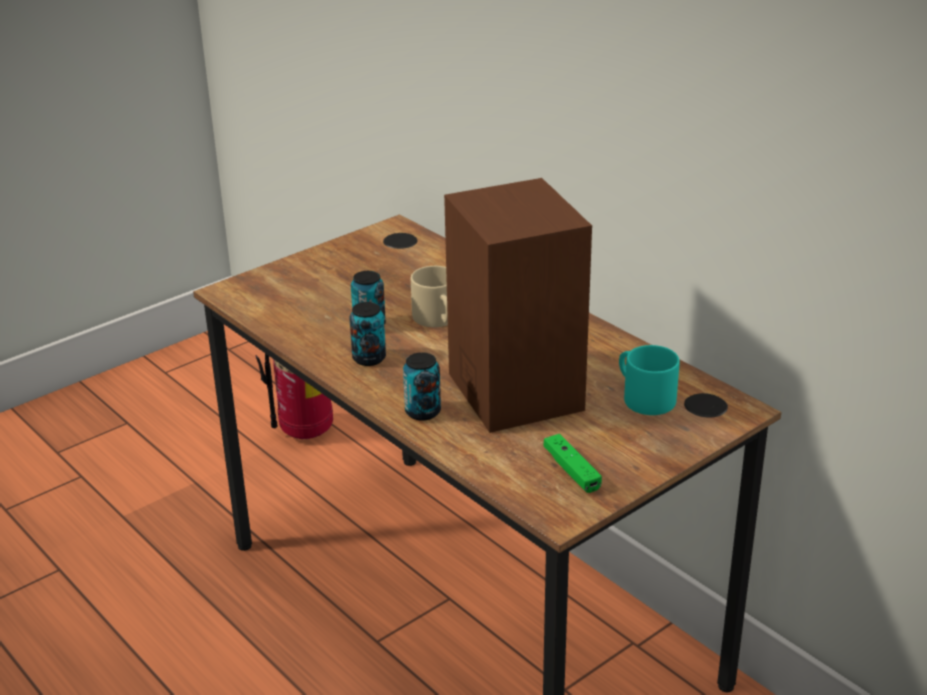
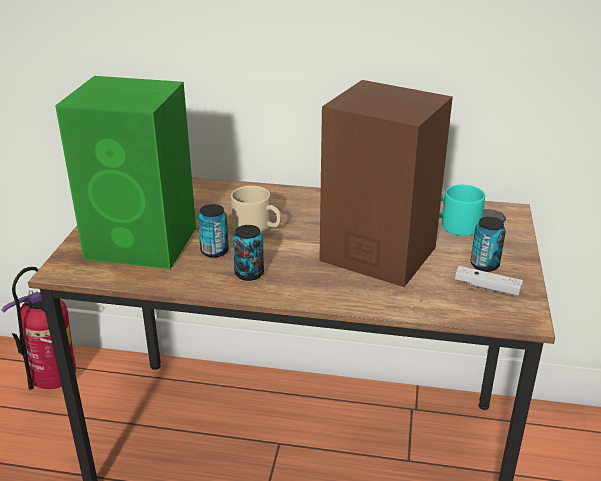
camera: 40 degrees left, 0 degrees up
can [403,352,441,421] -> can moved to [471,217,506,272]
green game controller [543,434,602,493] -> white game controller [455,266,523,297]
none -> green speaker [55,76,196,269]

